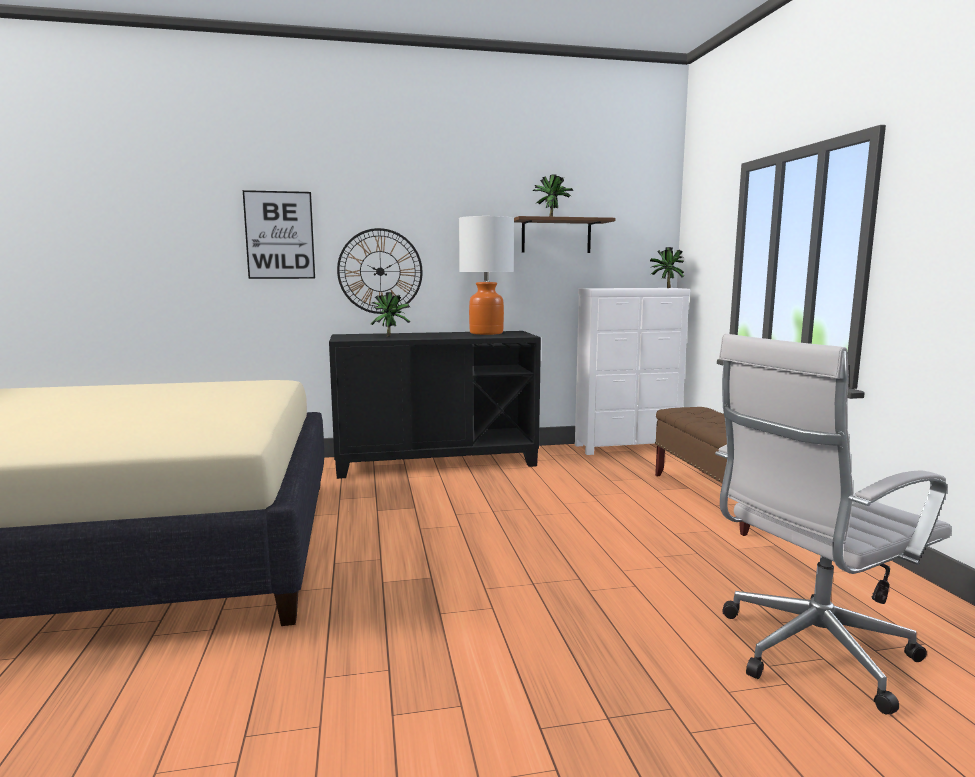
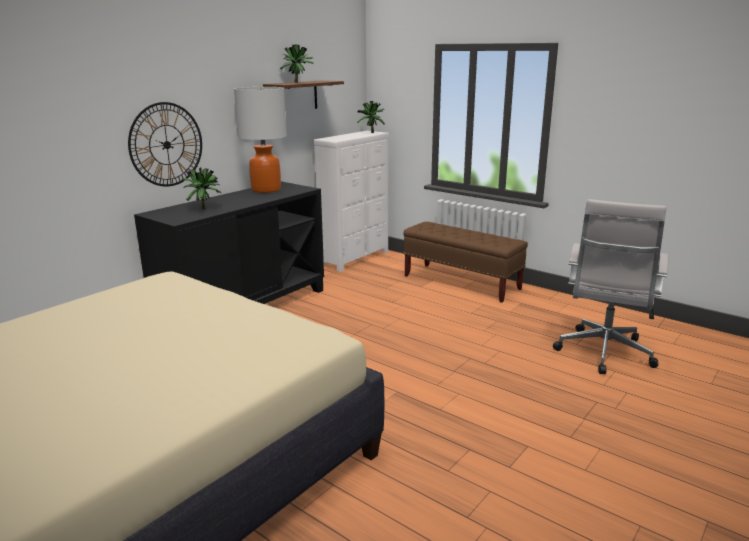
camera: 40 degrees left, 10 degrees up
picture [243,190,315,279] -> none

